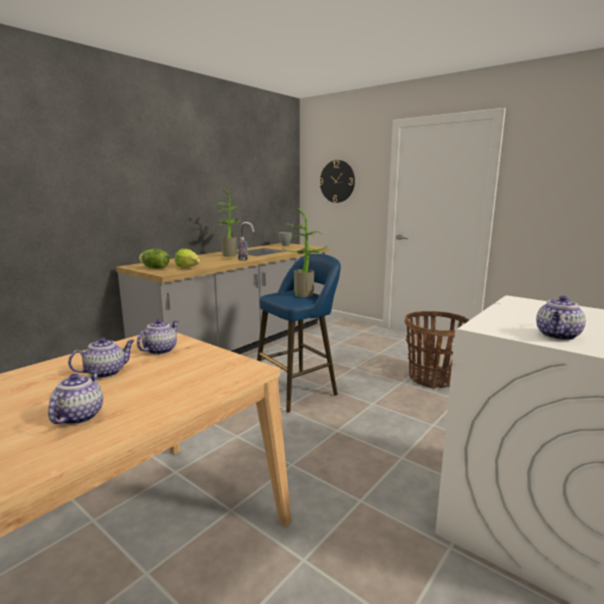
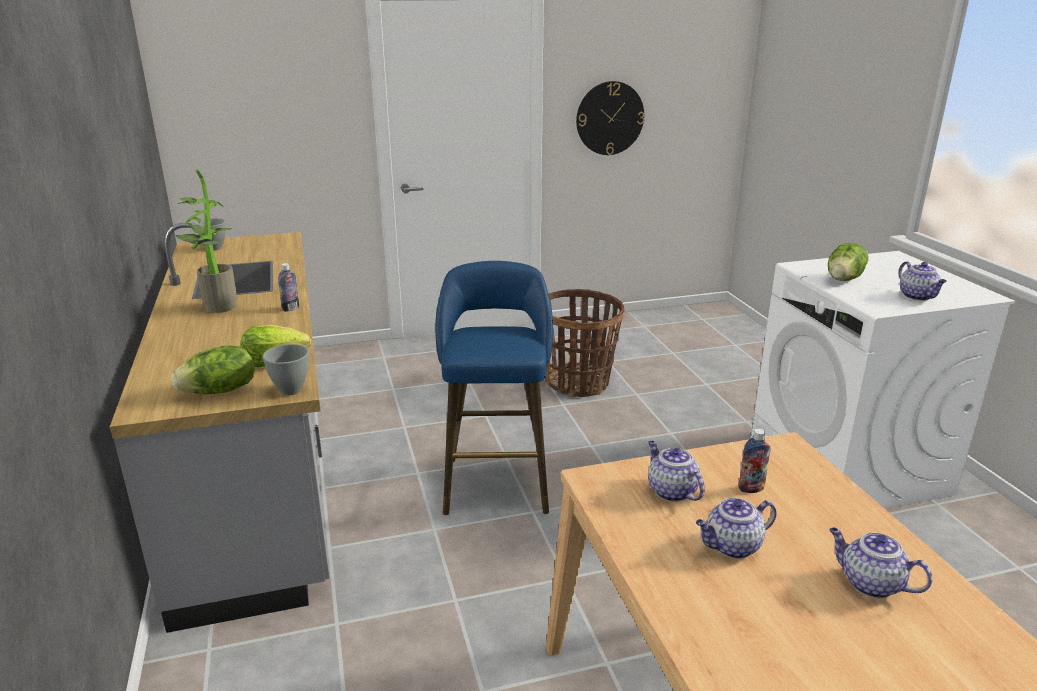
camera: 55 degrees left, 10 degrees up
teapot [68,338,134,378] -> teapot turned 105 degrees counterclockwise [696,498,776,559]
potted plant [282,208,328,297] -> none
wall clock [319,160,355,203] -> wall clock moved to [576,81,645,155]
none -> grey bowl [262,344,309,395]
none -> bottle [738,429,771,493]
none -> lettuce [828,243,869,281]

